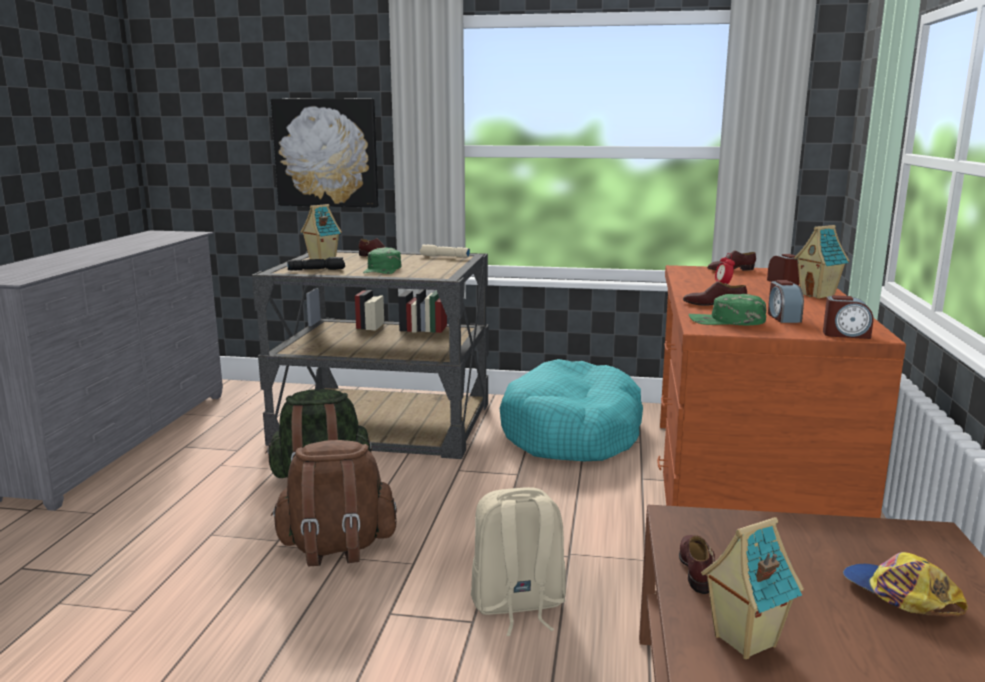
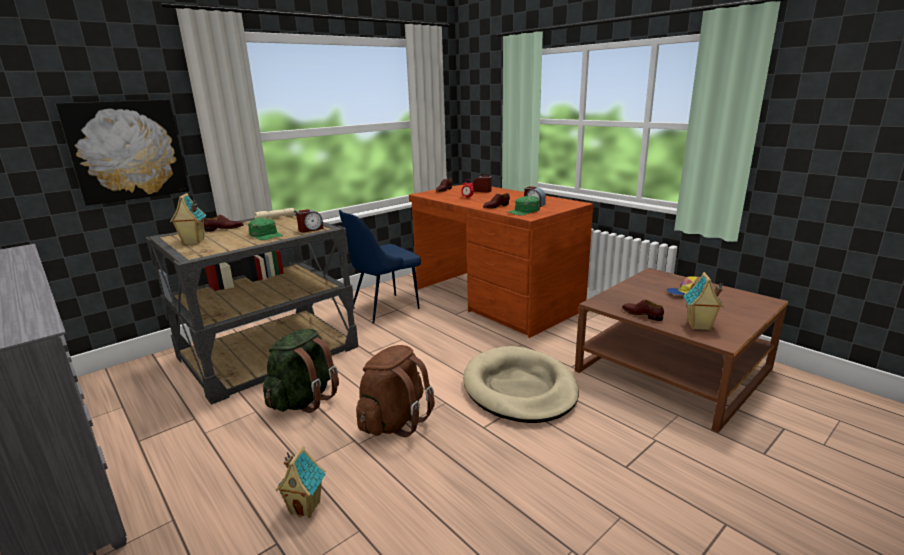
camera: 50 degrees left, 5 degrees up
black flashlight [287,257,345,271] -> none
beige backpack [471,487,566,636] -> beige dog bed [463,346,579,423]
turquoise dog bed [499,359,643,461] -> blue chair [339,210,421,324]
toy house [794,225,849,299] -> toy house moved to [276,446,325,518]
alarm clock [823,295,873,339] -> alarm clock moved to [296,209,323,233]

